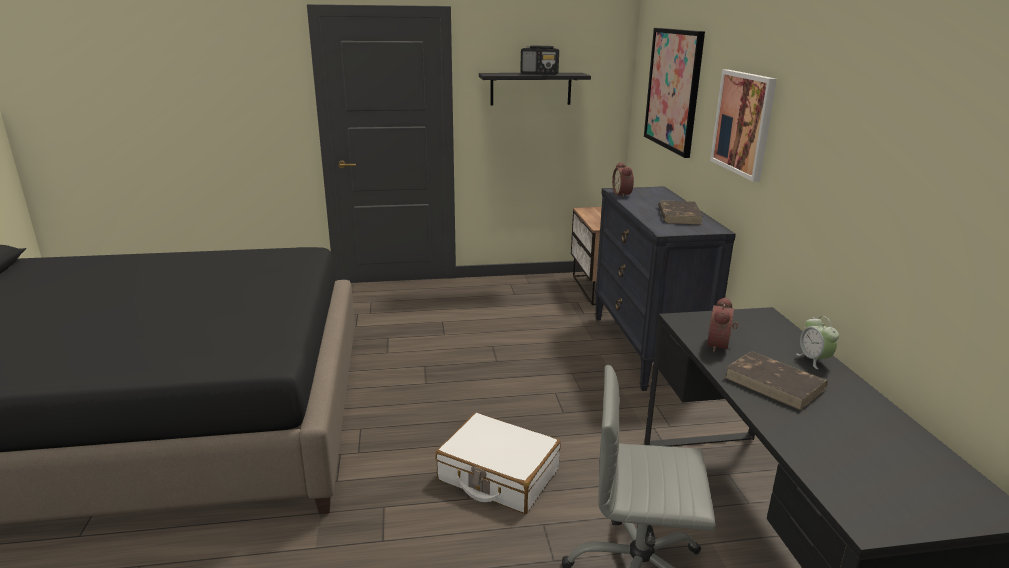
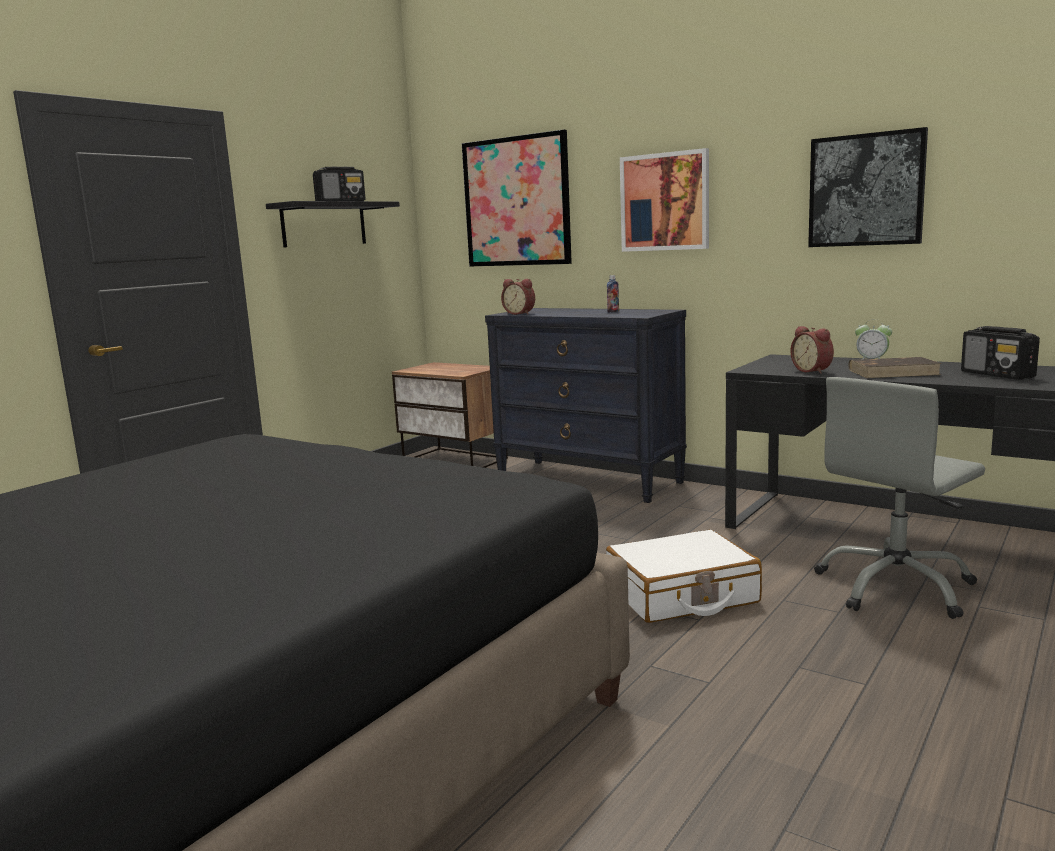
camera: 45 degrees left, 10 degrees down
brown book [658,200,704,225] -> bottle [607,275,619,312]
none -> picture [808,127,928,247]
none -> radio [961,326,1040,380]

